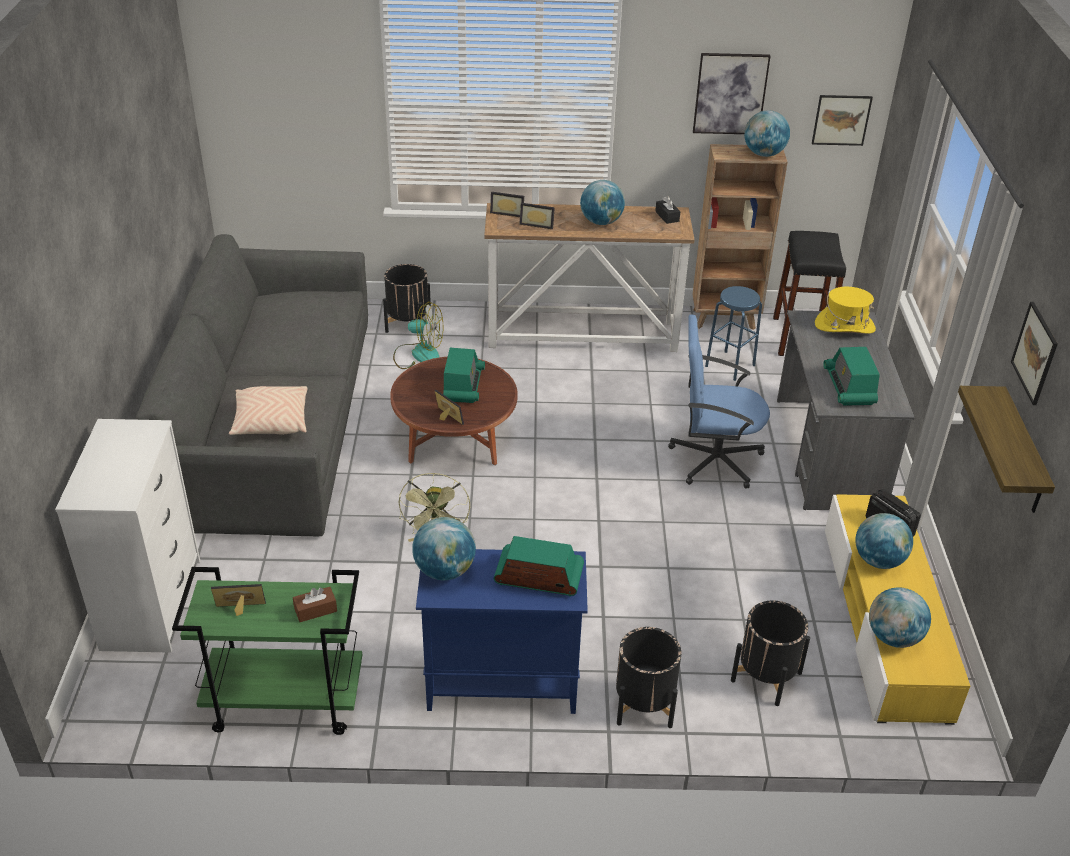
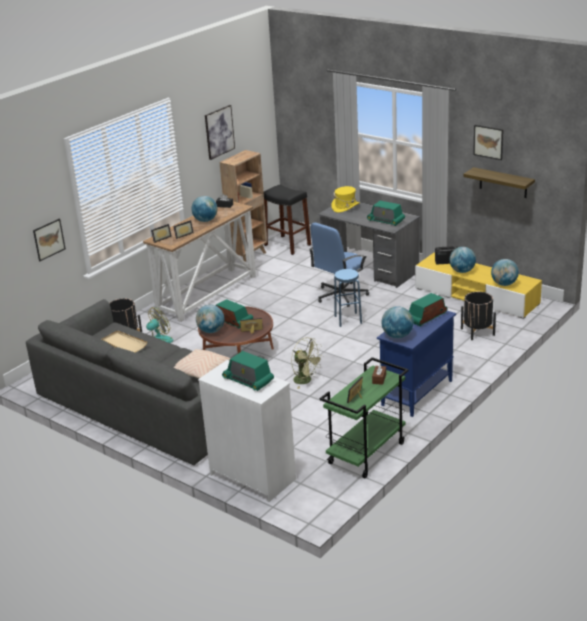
camera: 50 degrees left, 10 degrees down
black planter [616,627,682,728] -> none
blue stool [705,286,762,381] -> blue stool moved to [334,269,362,327]
globe [744,110,790,157] -> globe moved to [196,305,224,333]
picture [812,95,873,146] -> picture moved to [33,219,66,261]
none -> beige tray [102,330,147,353]
none -> radio [222,351,274,391]

